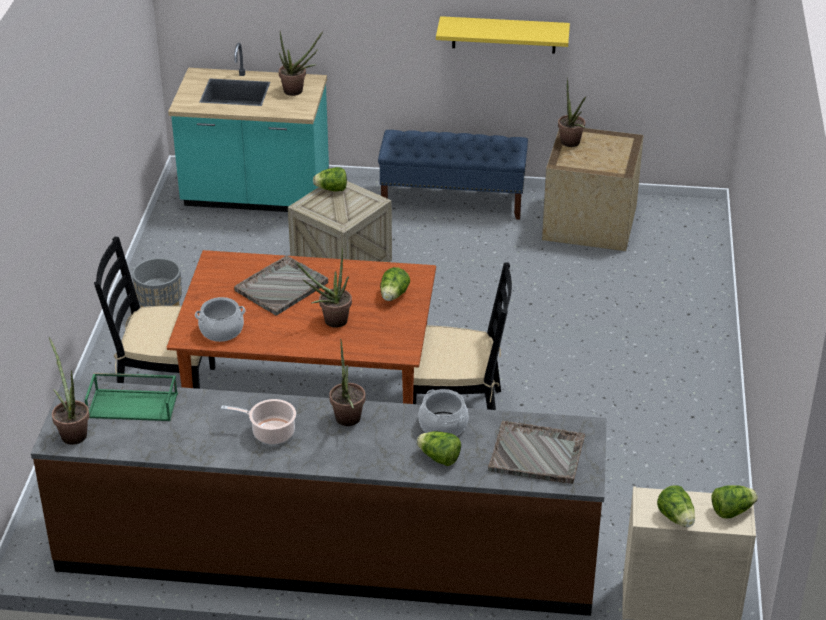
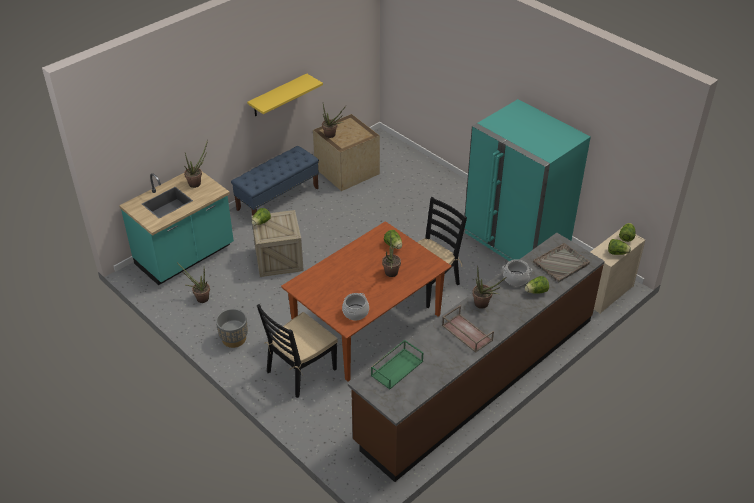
camera: 50 degrees left, 5 degrees up
potted plant [49,337,90,445] -> potted plant moved to [176,262,210,303]
cooking pot [221,399,296,444] -> brown tray [442,305,494,353]
grey tray [234,255,328,316] -> none
none -> turquoise fridge [464,99,591,261]

